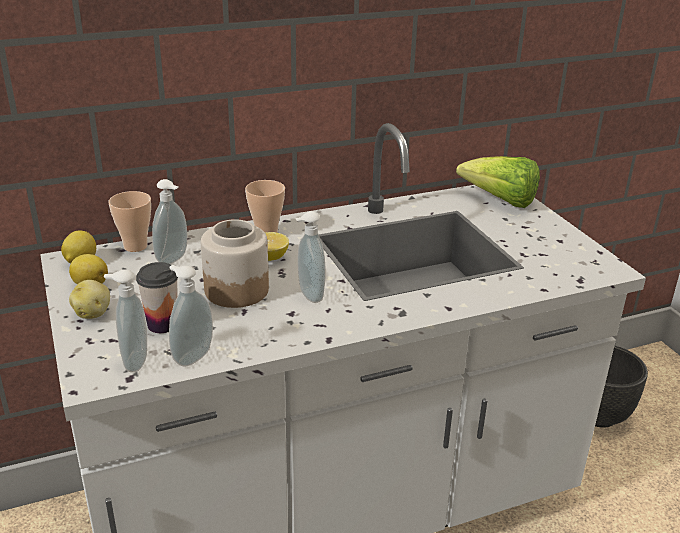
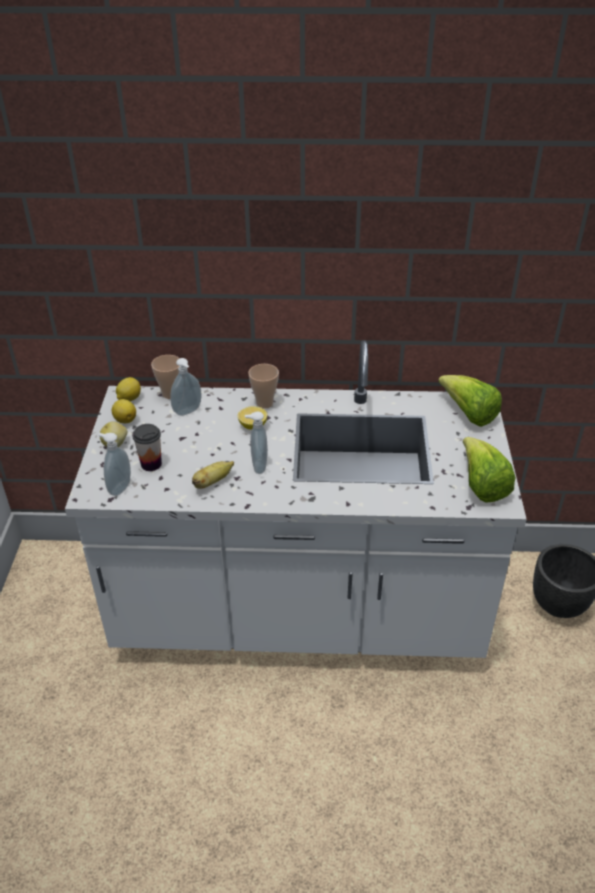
camera: 25 degrees right, 10 degrees up
soap dispenser [169,265,213,367] -> none
jar [201,219,269,308] -> none
none -> banana [192,461,234,489]
none -> lettuce [463,437,516,502]

